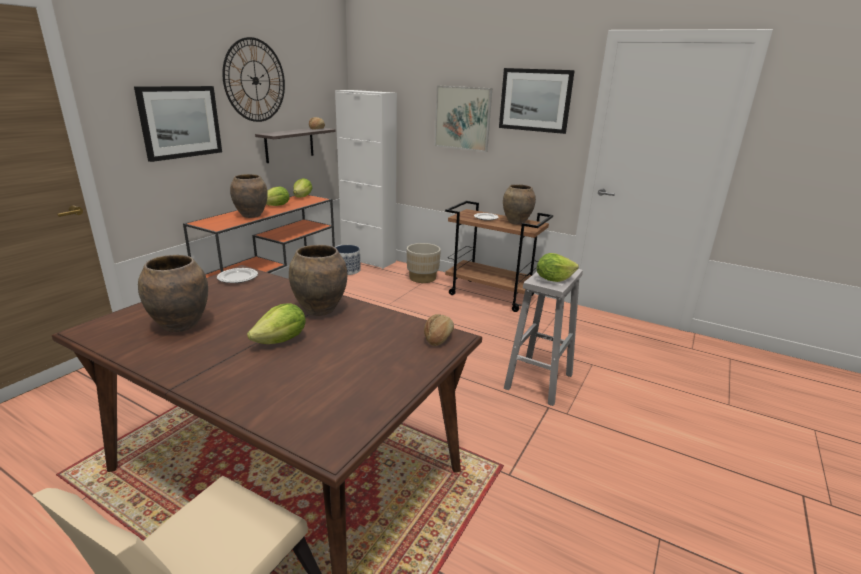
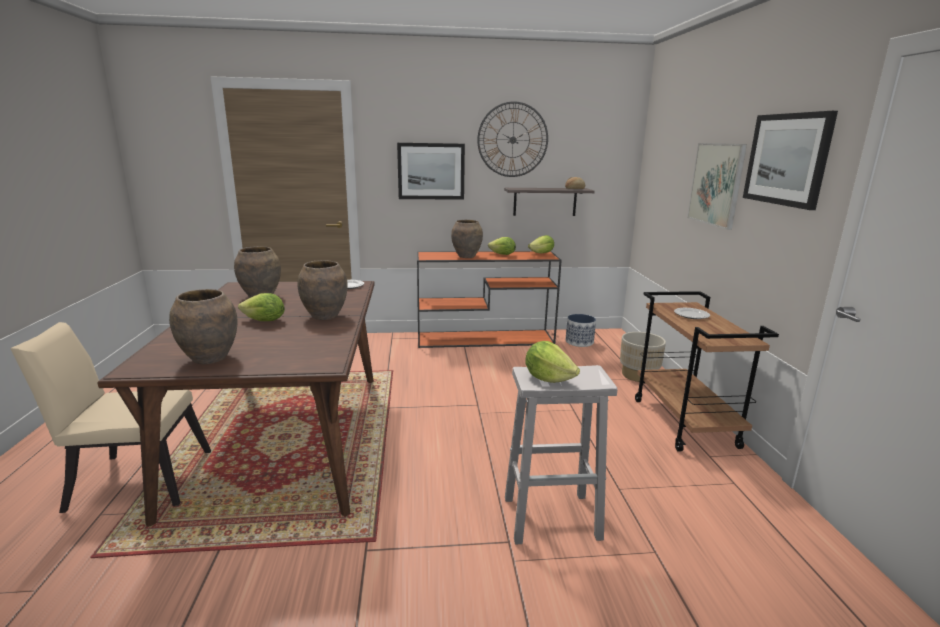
camera: 55 degrees right, 5 degrees down
white cabinet [335,90,397,269] -> none
bread [424,314,454,346] -> none
brown vase [503,184,536,225] -> brown vase moved to [169,289,238,364]

